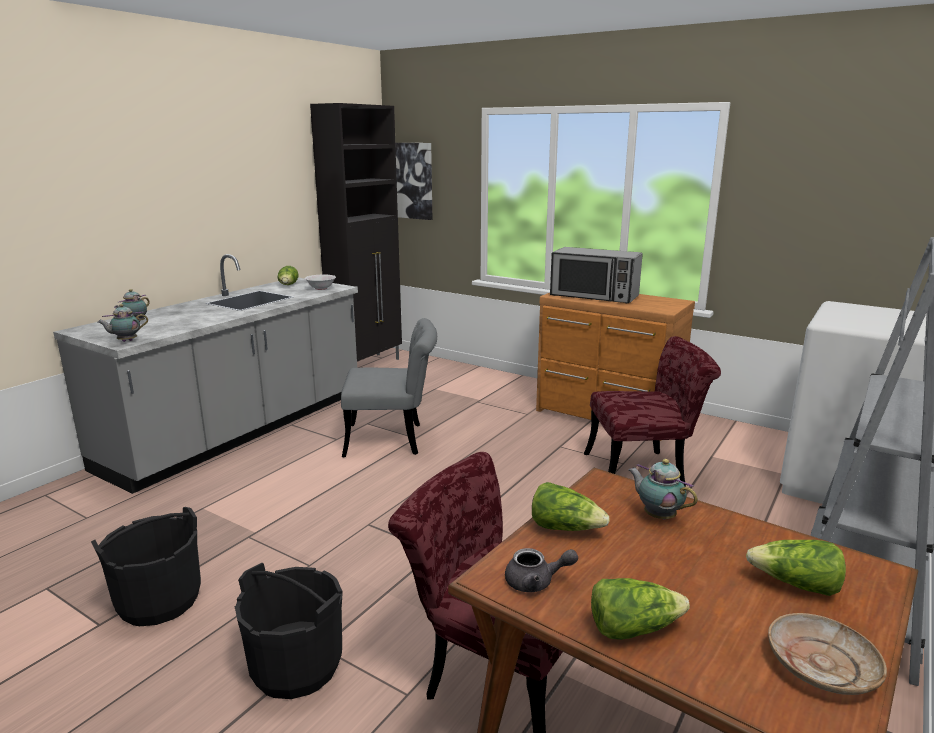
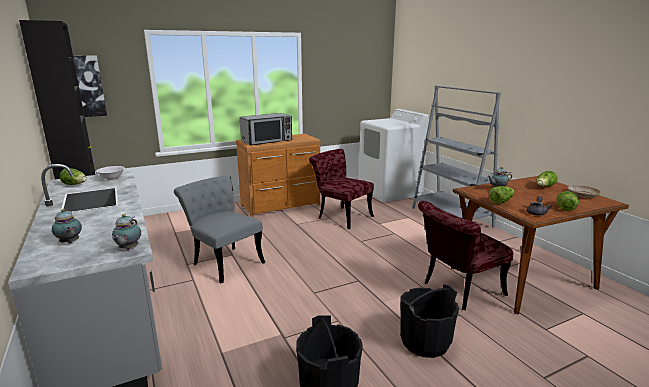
camera: 60 degrees left, 0 degrees up
grey chair [341,318,437,457] -> grey chair turned 75 degrees counterclockwise [174,175,266,283]
red chair [584,336,721,487] -> red chair turned 75 degrees counterclockwise [309,149,374,229]

